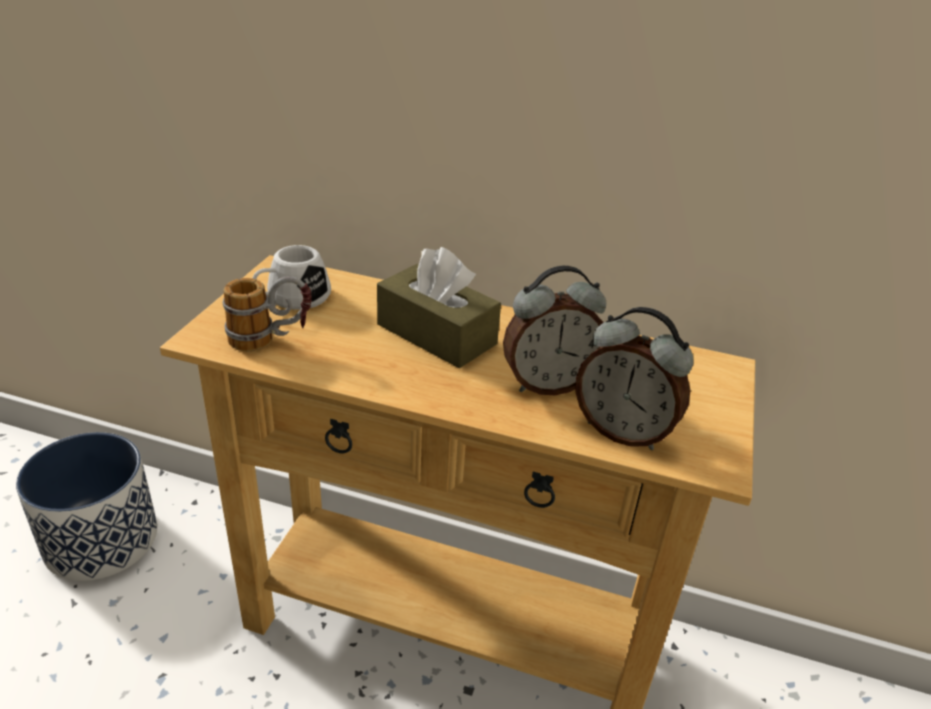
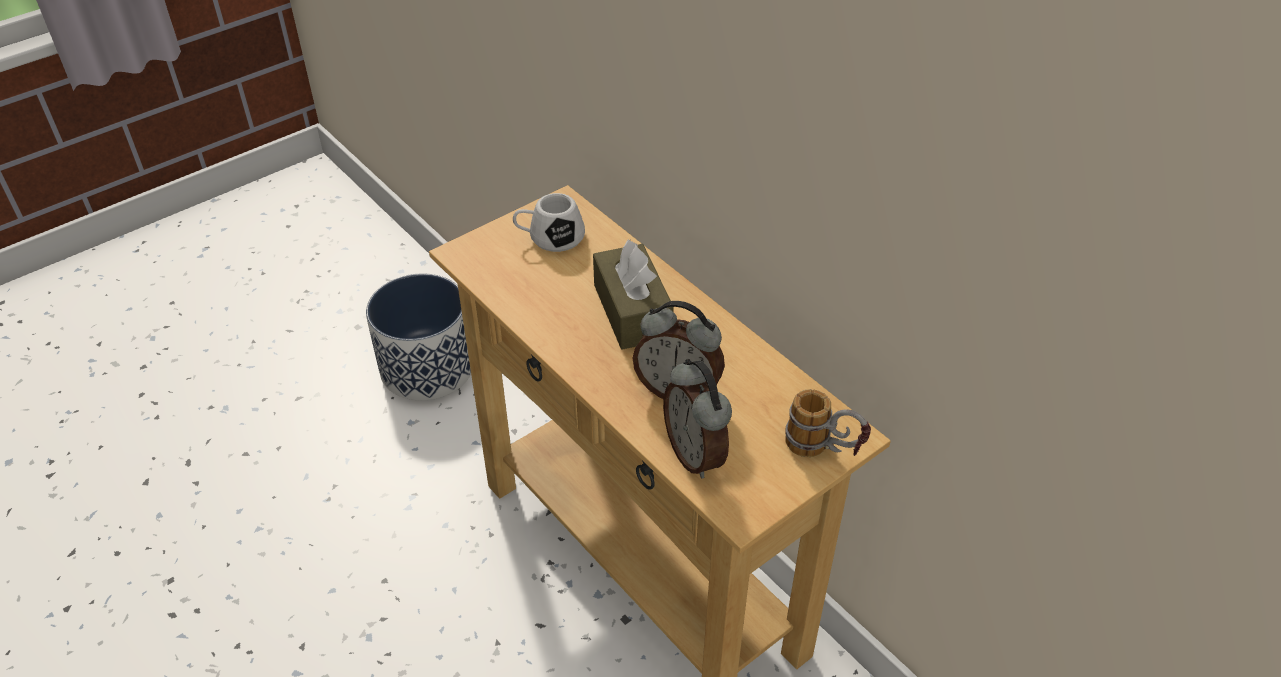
camera: 35 degrees right, 10 degrees up
mug [223,276,312,351] -> mug moved to [785,389,871,457]

